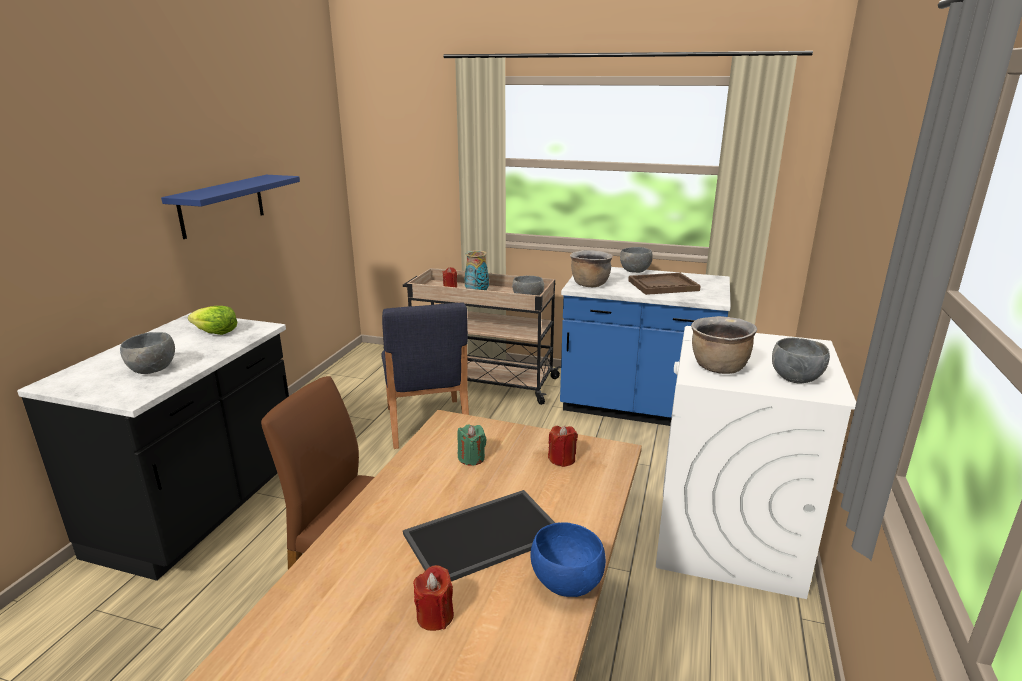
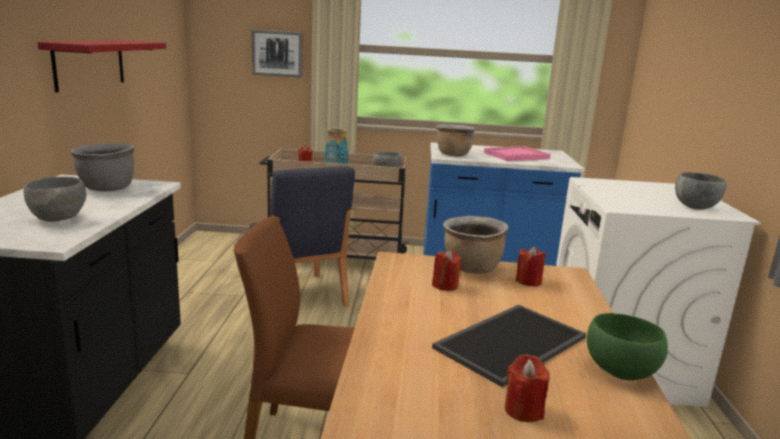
camera: 15 degrees left, 5 degrees down
blue shelf [161,175,300,239] -> red shelf [38,41,166,93]
lettuce [188,306,237,335] -> grey cooking pot [71,143,134,191]
green candle [457,424,487,466] -> red candle [432,250,462,291]
blue bowl [530,522,606,597] -> green bowl [587,313,668,380]
grey bowl [620,247,653,273] -> none
brown tray [628,273,701,295] -> pink tray [484,146,551,161]
brown cooking pot [691,316,757,374] -> brown cooking pot moved to [443,216,509,274]
none -> picture [252,29,302,77]

